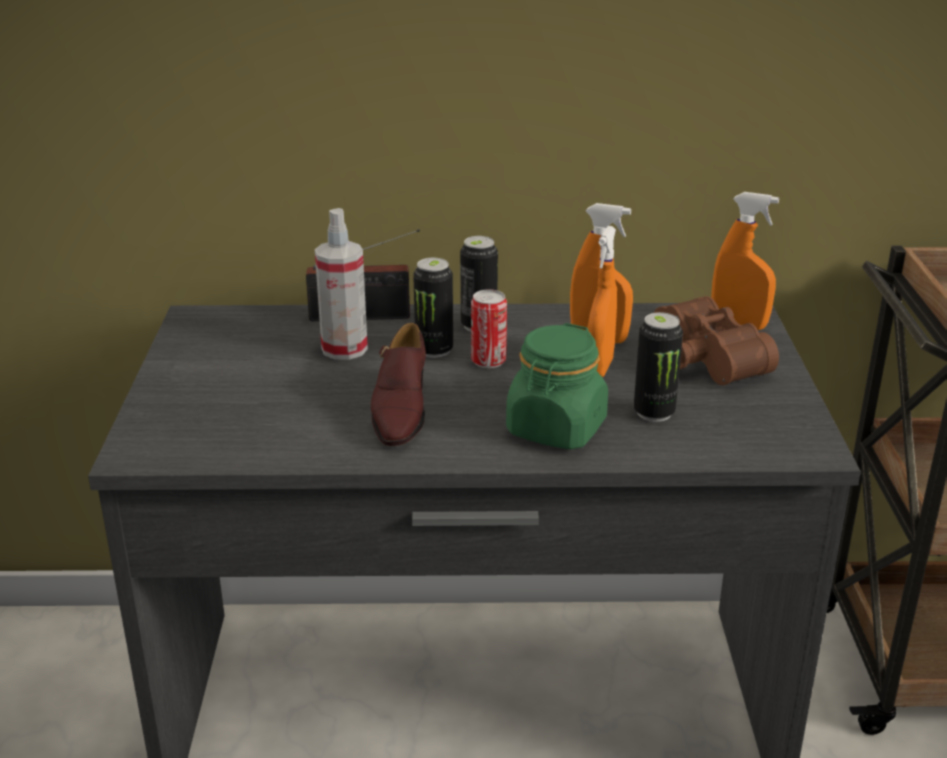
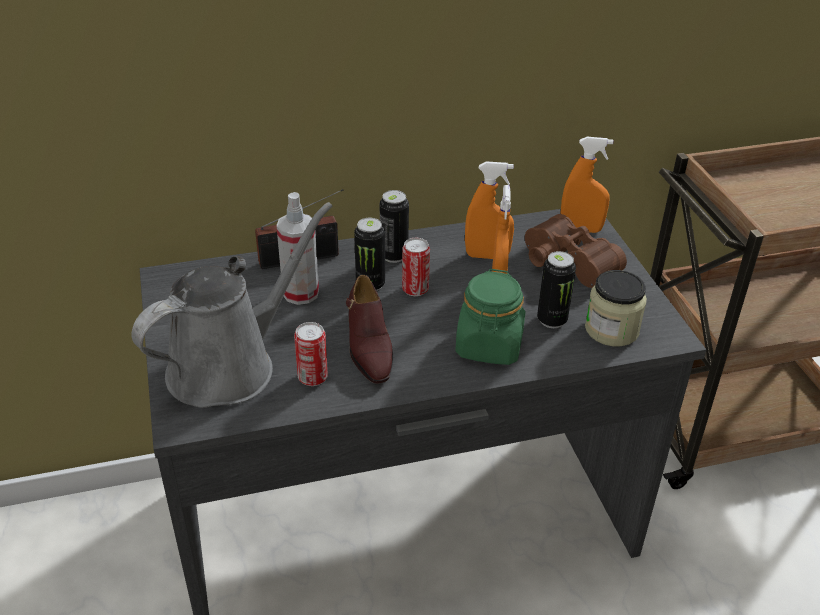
camera: 15 degrees left, 10 degrees up
none -> grey watering can [131,202,333,408]
none -> can [294,322,328,386]
none -> jar [585,270,647,346]

